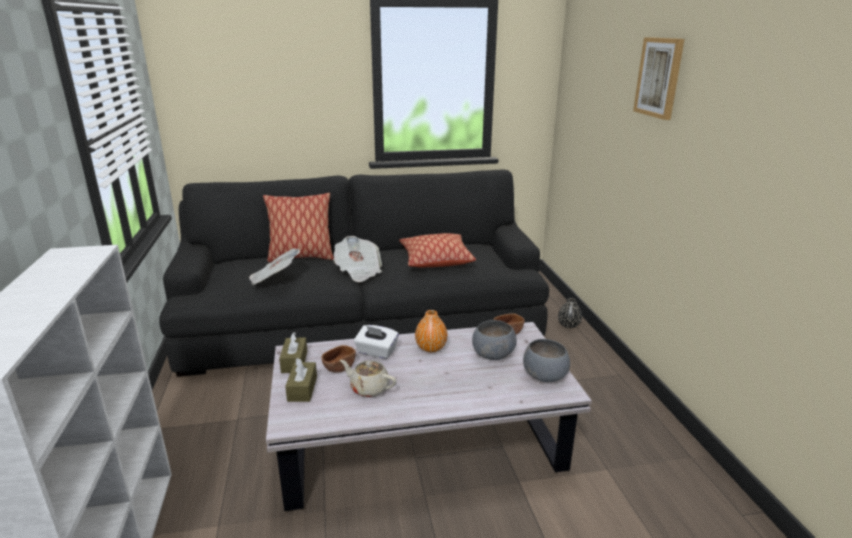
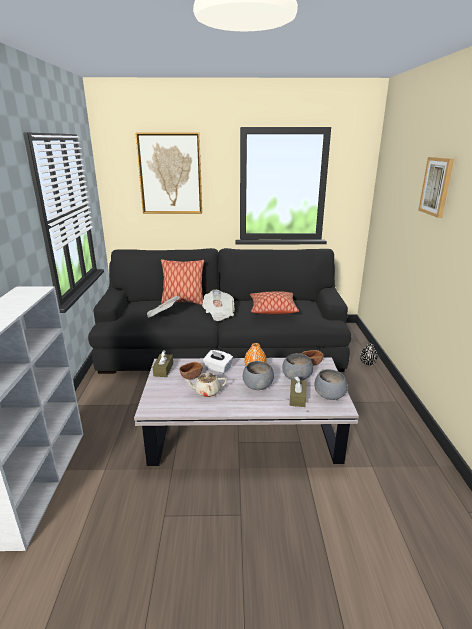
camera: 10 degrees right, 0 degrees up
brown tissue box [285,358,317,402] -> brown tissue box moved to [290,377,306,407]
beige teapot [340,360,396,397] -> beige teapot turned 45 degrees counterclockwise [185,373,227,397]
none -> picture [135,133,202,214]
none -> grey bowl [243,361,274,390]

